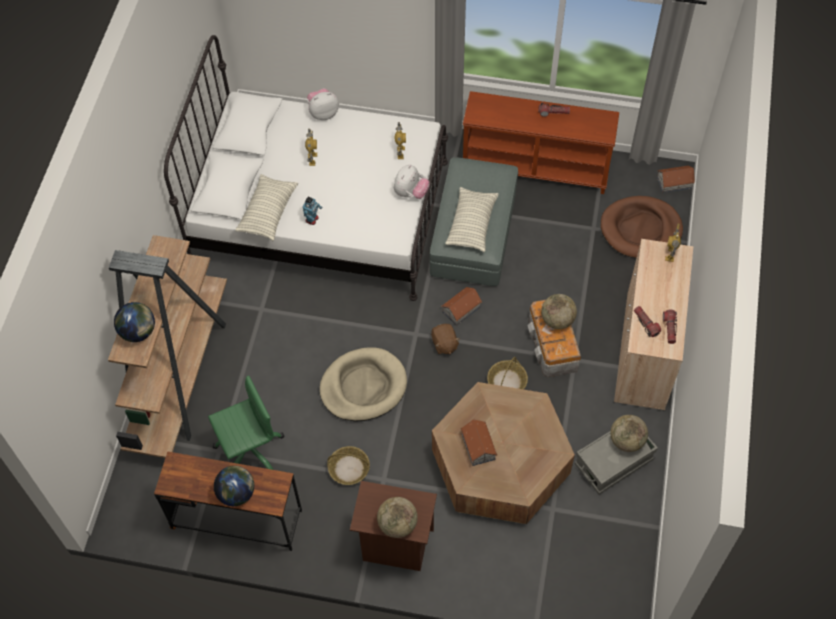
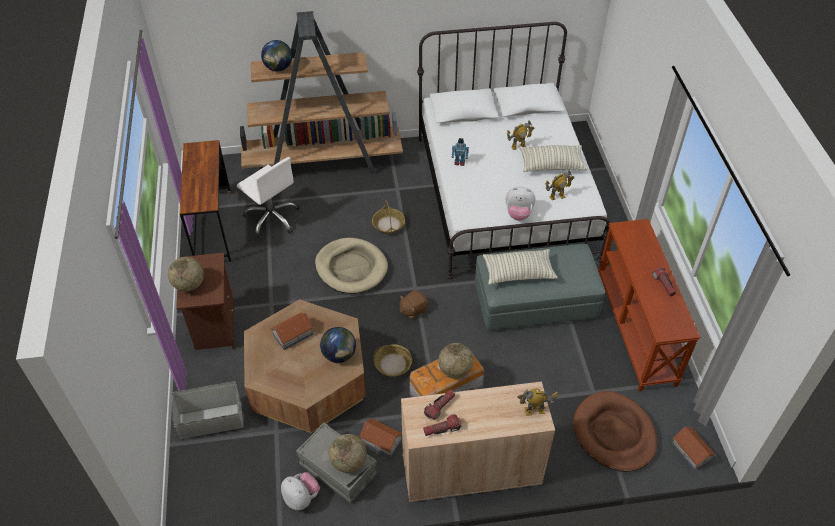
camera: 70 degrees right, 10 degrees down
green office chair [208,375,284,470] -> white office chair [237,157,300,238]
globe [214,466,254,506] -> globe moved to [320,327,356,363]
pillow [235,174,298,241] -> pillow moved to [520,145,588,172]
plush toy [307,88,339,120] -> plush toy moved to [281,472,320,511]
basket [327,446,370,485] -> basket moved to [372,200,405,234]
toy house [441,287,482,326] -> toy house moved to [359,418,402,457]
none -> grey storage box [172,381,243,439]

